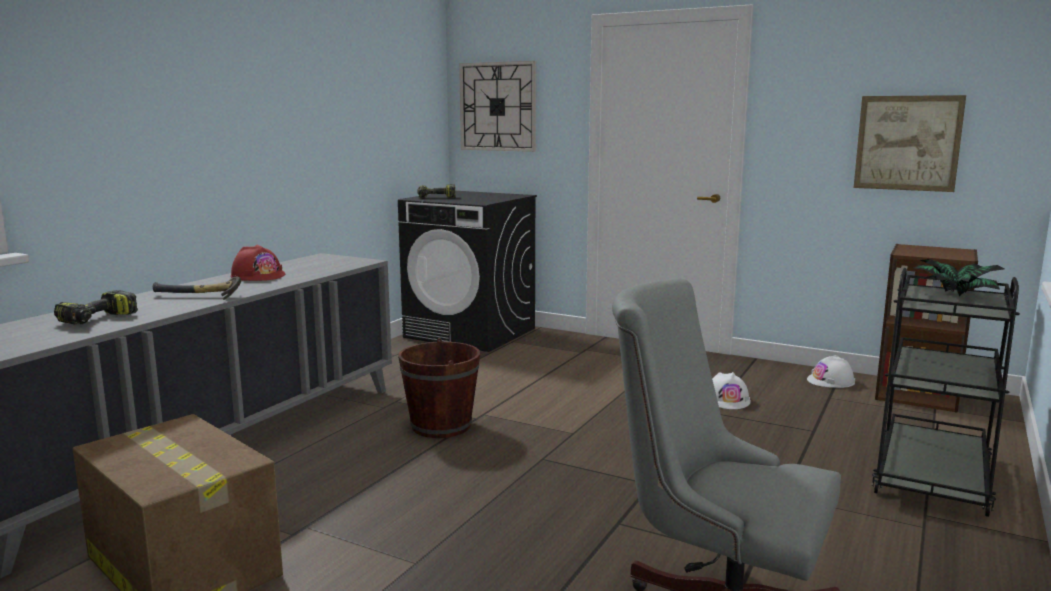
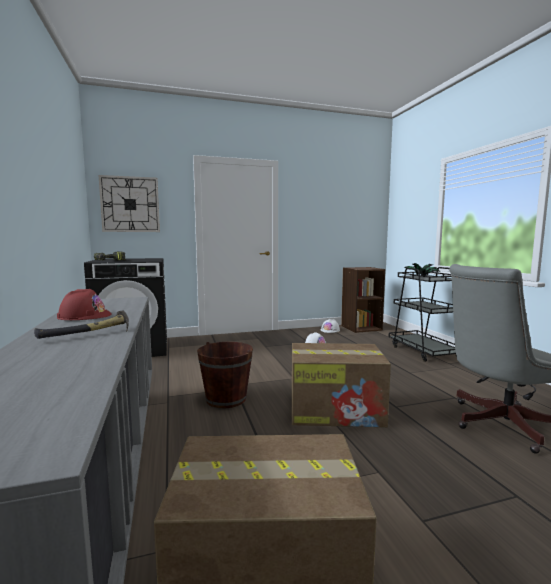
camera: 45 degrees left, 5 degrees down
power drill [54,290,138,324] -> none
picture [854,95,966,192] -> none
none -> cardboard box [292,343,391,427]

